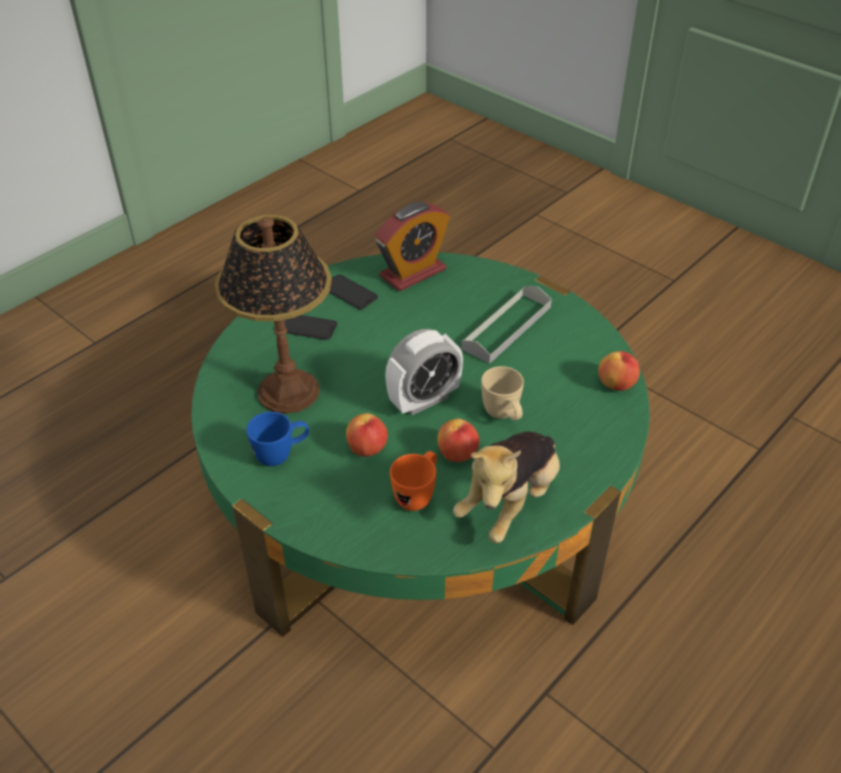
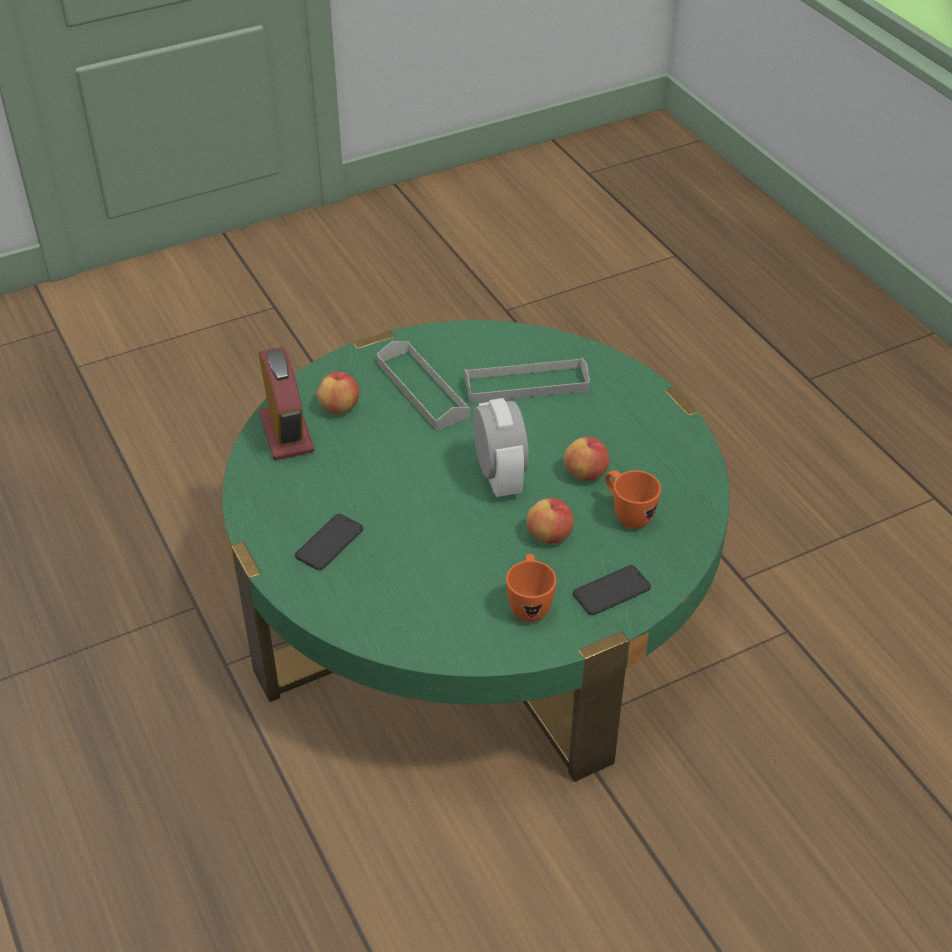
camera: 70 degrees left, 0 degrees up
table lamp [215,215,332,414] -> none
blue mug [246,412,309,466] -> orange mug [506,554,557,622]
phone [329,275,378,309] -> phone moved to [573,565,651,615]
plush toy [453,432,560,543] -> none
beige mug [481,366,524,420] -> none
apple [598,351,640,391] -> apple moved to [317,372,359,415]
none -> grey tray [465,358,590,403]

